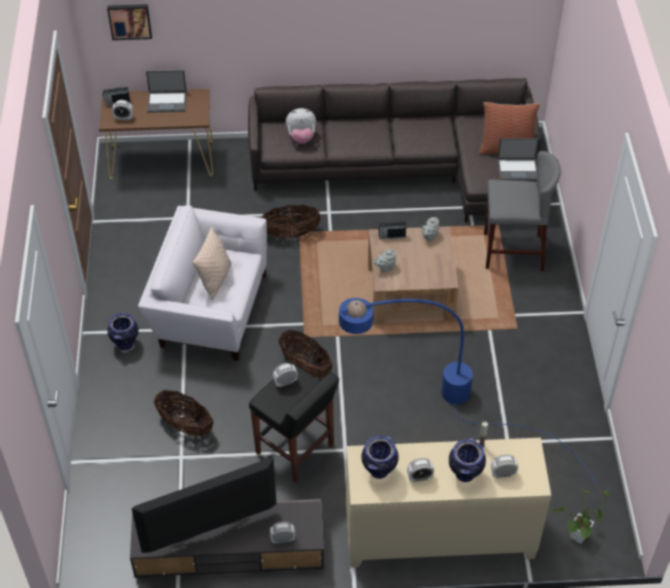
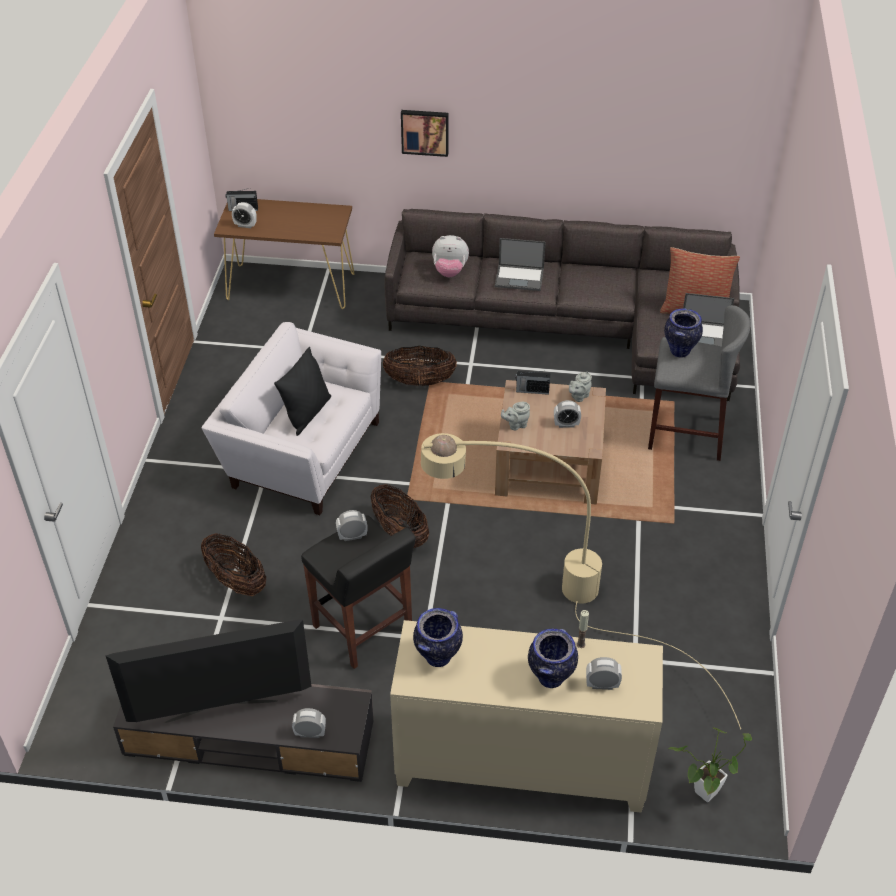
camera: 10 degrees right, 5 degrees down
picture [107,4,152,40] -> picture moved to [401,110,448,157]
vase [107,313,139,351] -> vase moved to [664,308,703,358]
laptop [146,70,187,113] -> laptop moved to [495,238,546,291]
beige pillow [192,227,231,300] -> black pillow [274,347,331,436]
blue floor lamp [339,298,598,486] -> beige floor lamp [421,433,741,730]
alarm clock [407,458,434,482] -> alarm clock moved to [554,400,581,428]

